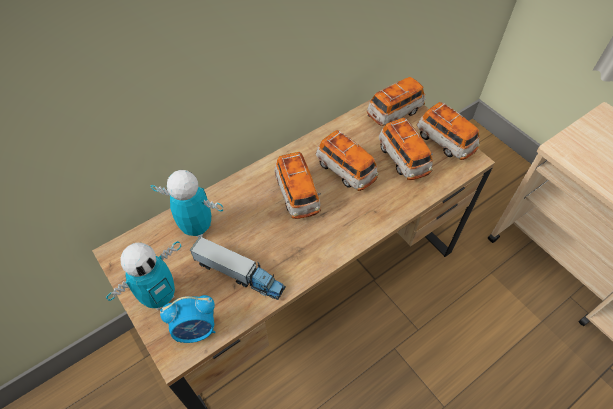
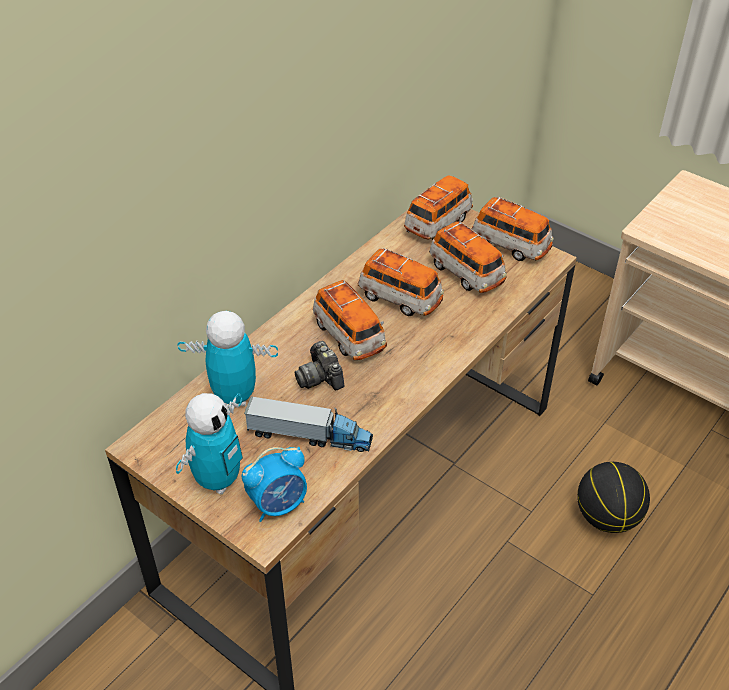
camera: 15 degrees left, 10 degrees down
none -> camera [294,341,344,390]
none -> basketball [577,462,650,533]

